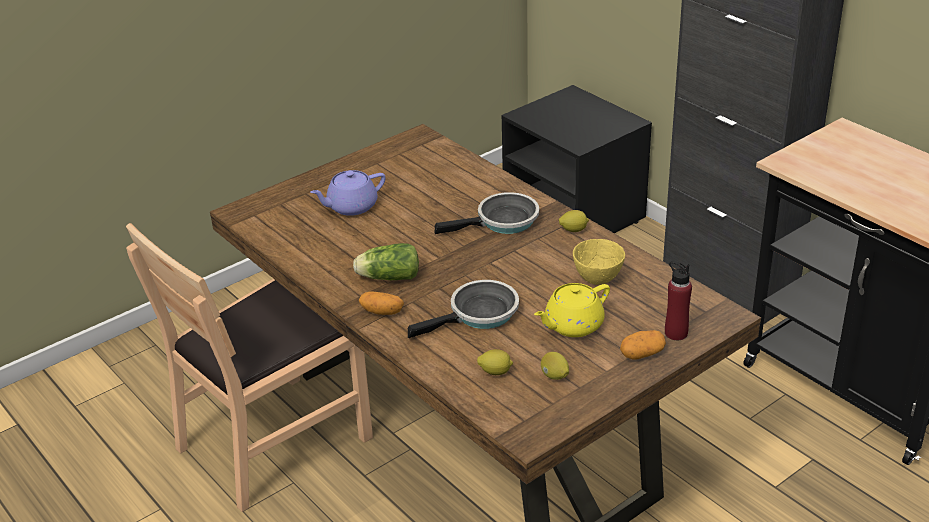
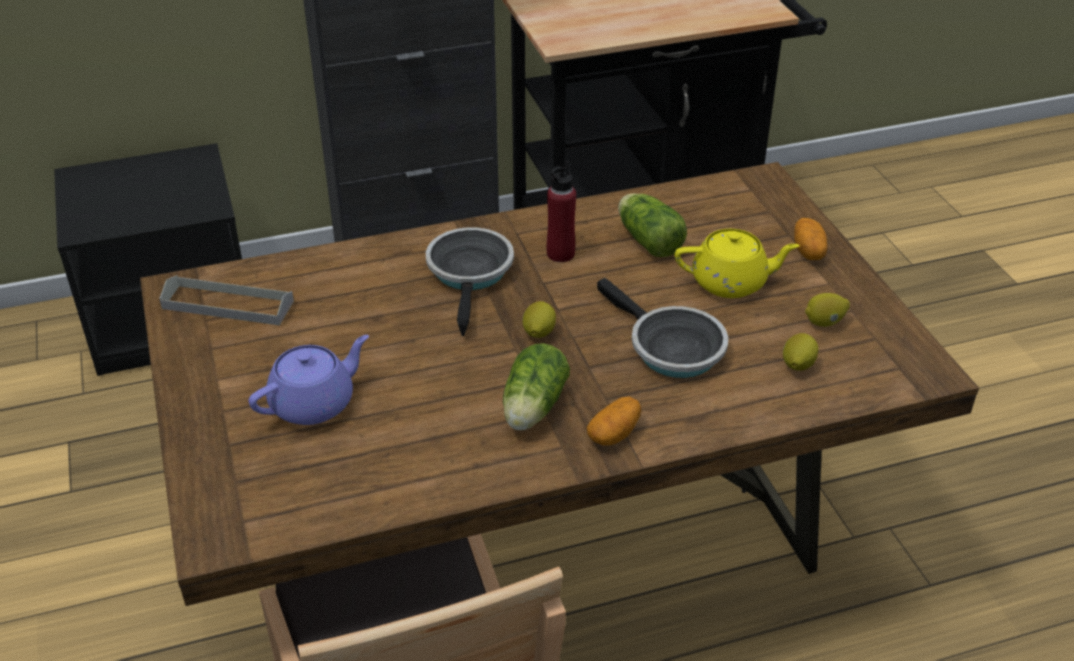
camera: 70 degrees left, 5 degrees up
purple teapot [310,170,386,216] -> purple teapot turned 120 degrees counterclockwise [249,335,369,425]
frying pan [408,280,519,338] -> frying pan turned 150 degrees clockwise [597,278,728,378]
yellow teapot [534,283,610,337] -> yellow teapot turned 75 degrees counterclockwise [675,229,800,298]
lemon [559,210,589,232] -> lemon moved to [522,301,556,338]
yellow bowl [573,239,625,285] -> lettuce [618,193,687,257]
red bottle [665,261,692,340] -> red bottle moved to [547,161,576,262]
none -> grey tray [159,275,294,325]

